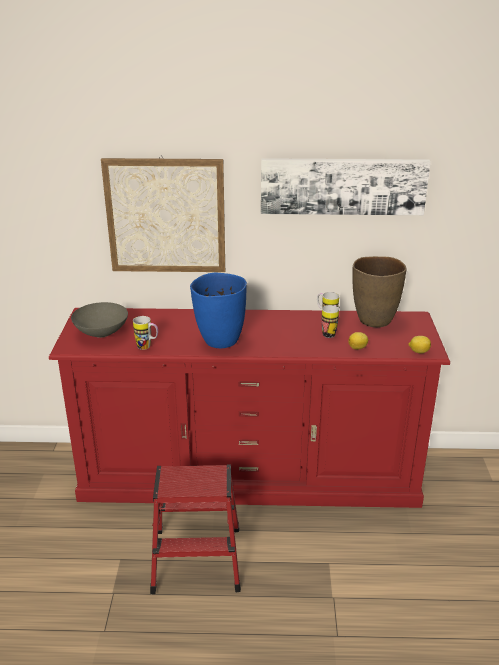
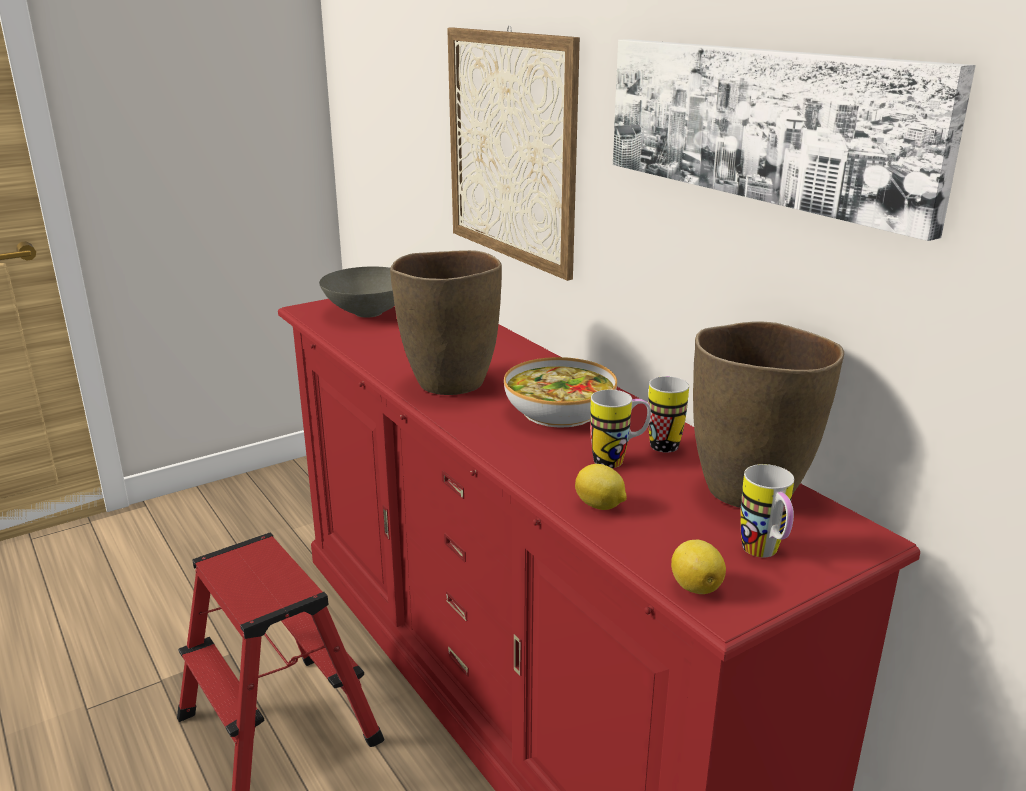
camera: 55 degrees right, 5 degrees down
mug [133,316,158,350] -> mug moved to [740,464,794,558]
blue vase [190,273,247,348] -> brown vase [390,250,502,395]
none -> bowl [504,357,617,428]

